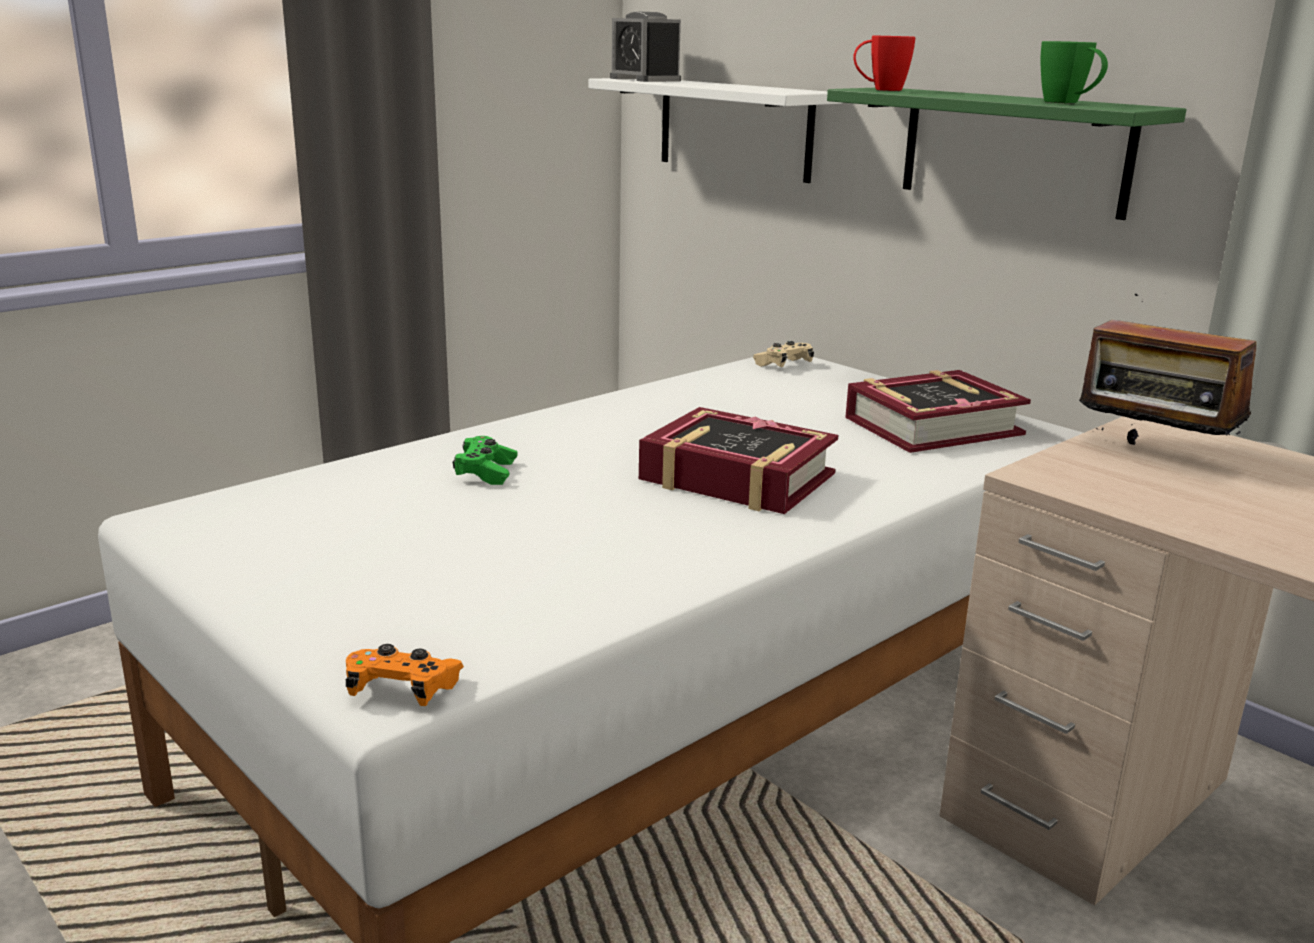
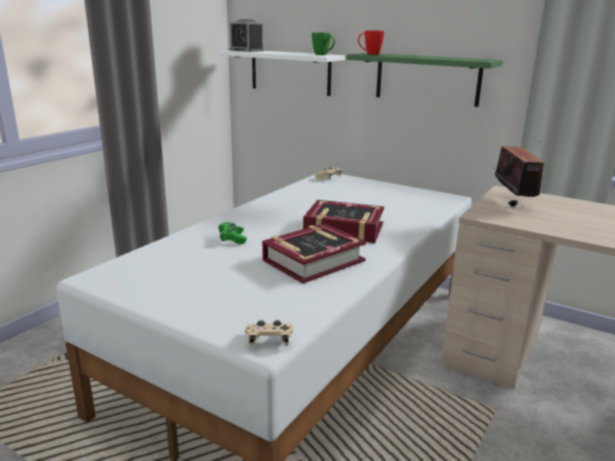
camera: 15 degrees left, 0 degrees up
orange game controller [346,644,464,706] -> beige game controller [245,320,293,346]
book [845,370,1031,453] -> book moved to [262,223,367,283]
green mug [1041,41,1108,104] -> green mug moved to [312,32,335,55]
radio [1079,294,1257,445] -> radio turned 120 degrees counterclockwise [493,141,544,208]

